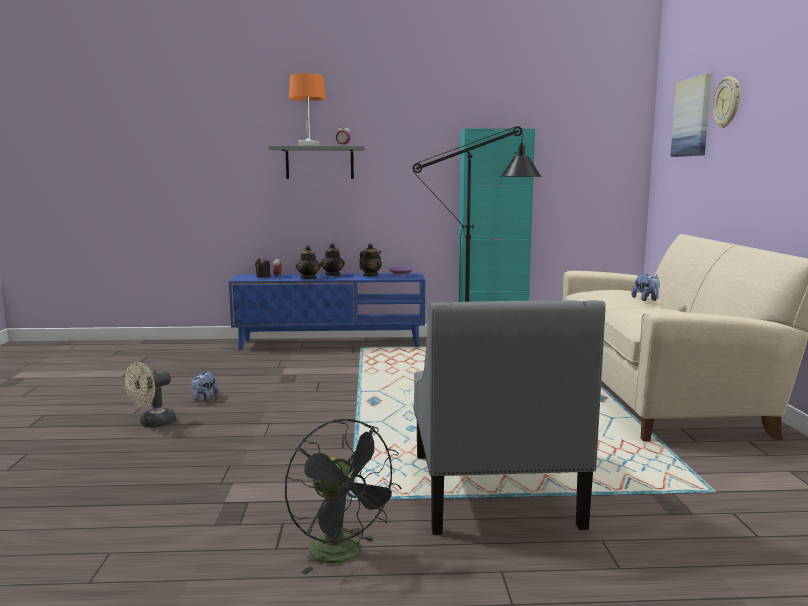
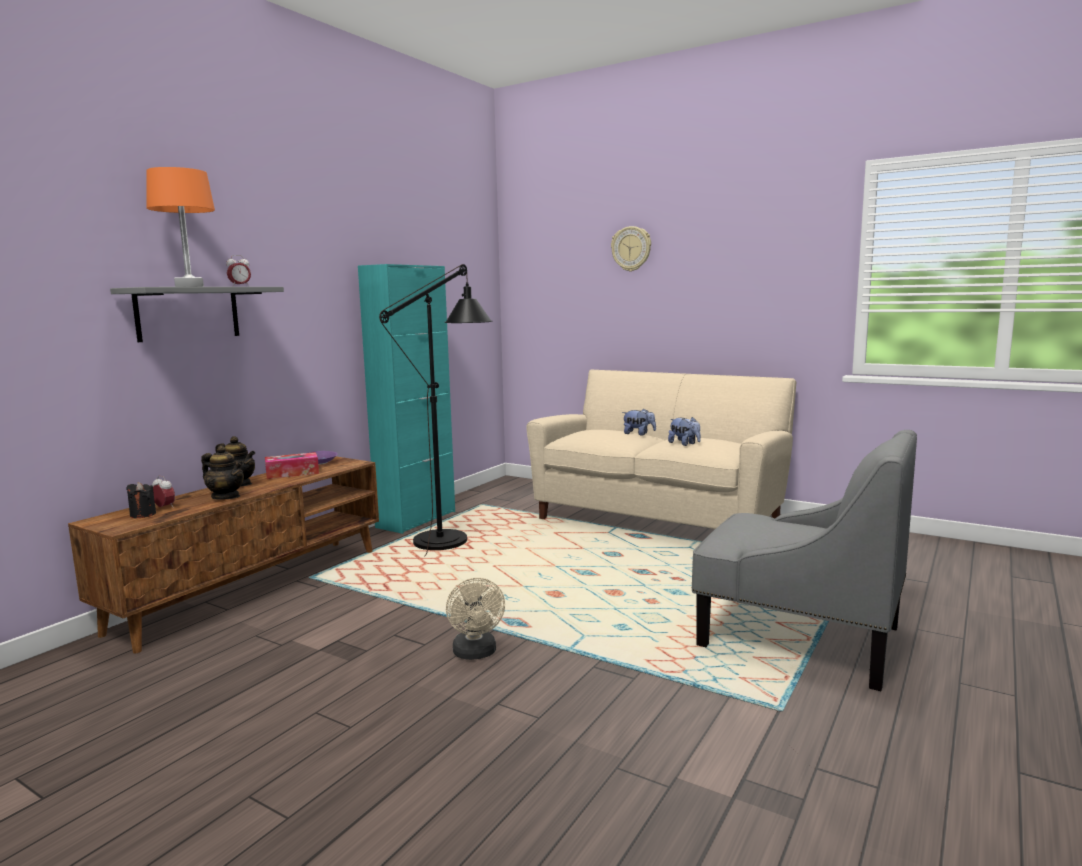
camera: 55 degrees left, 0 degrees up
beige fan [125,362,177,428] -> beige fan moved to [446,578,505,660]
plush toy [191,372,219,401] -> plush toy moved to [668,417,701,446]
blue tv stand [229,273,425,350] -> brown tv stand [68,456,379,653]
black fan [285,419,402,575] -> none
teapot [359,244,382,276] -> tissue box [265,452,319,479]
picture [670,74,712,157] -> none

